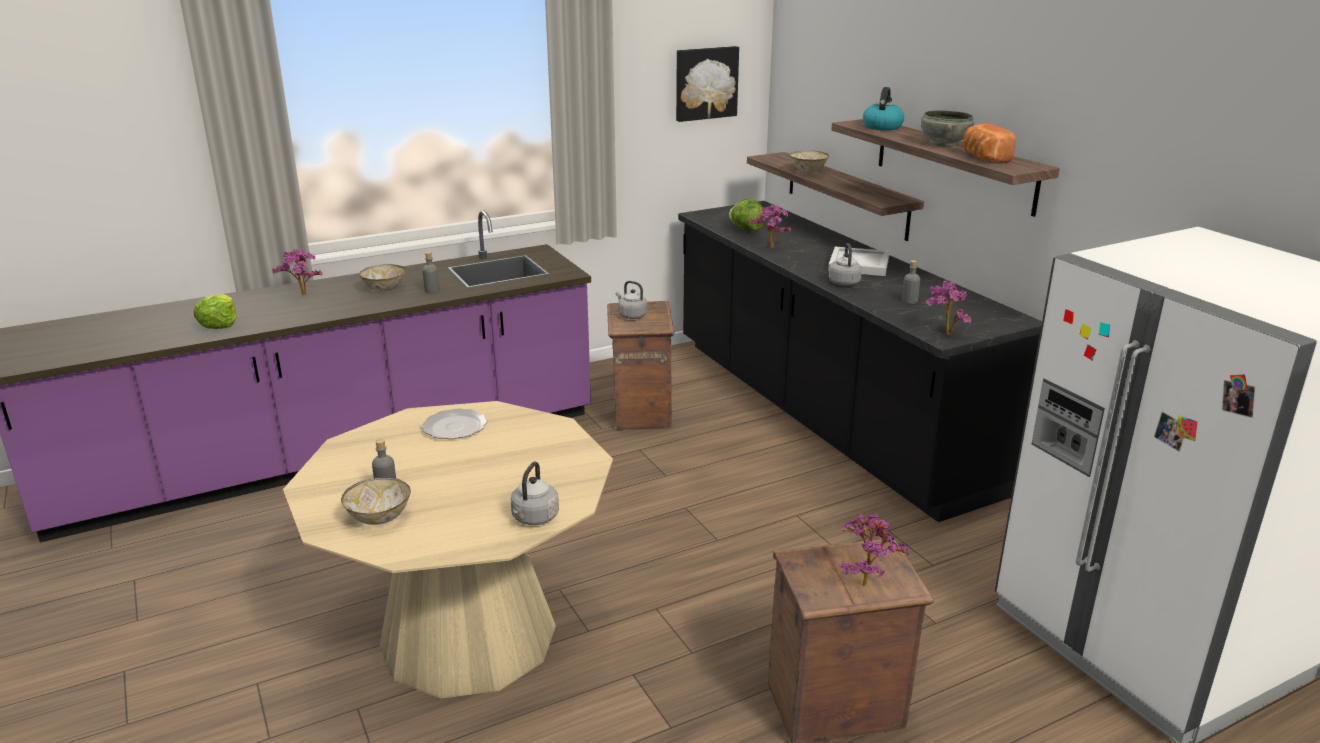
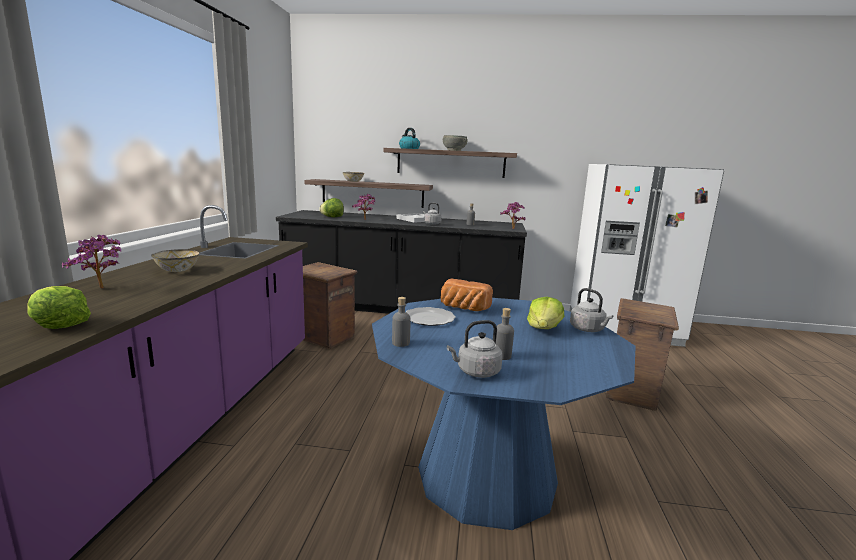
camera: 55 degrees left, 10 degrees down
beige dining table [283,401,613,698] -> blue dining table [372,298,636,530]
bowl [341,477,411,525] -> none
grey bottle [422,252,440,293] -> grey bottle moved to [392,297,411,347]
grey kettle [616,281,648,319] -> grey kettle moved to [447,320,503,378]
picture [676,46,739,122] -> none
potted plant [840,513,908,587] -> none
bread [963,123,1016,163] -> bread moved to [441,278,493,311]
none -> lettuce [527,297,564,329]

